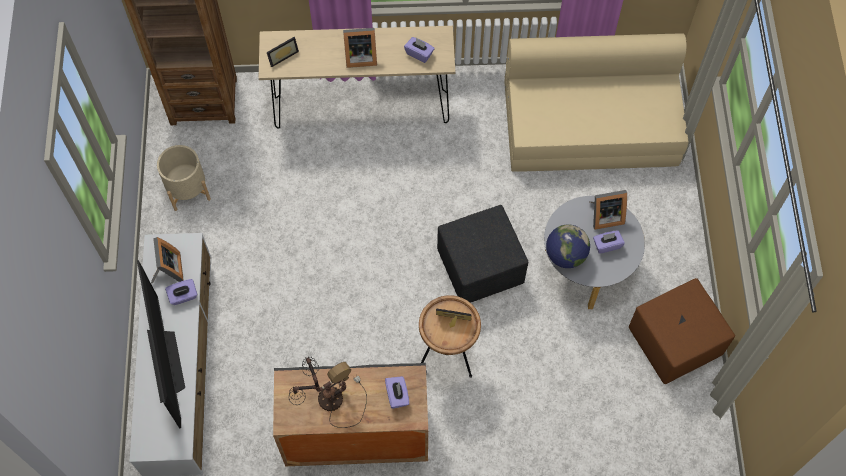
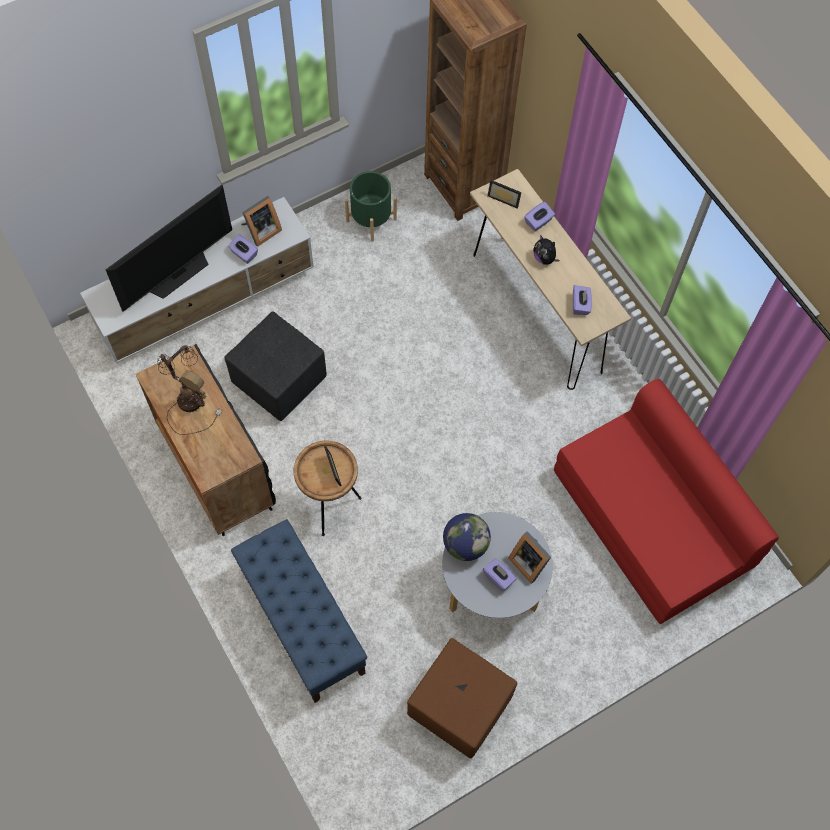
camera: 60 degrees right, 0 degrees up
beige planter [157,145,211,211] -> green planter [345,171,397,242]
picture frame [343,28,377,68] -> plush toy [533,236,559,265]
purple tissue box [385,376,409,409] -> purple tissue box moved to [524,202,555,232]
black ottoman [437,205,528,303] -> black ottoman moved to [224,311,327,421]
beige sofa [505,33,689,172] -> red sofa [554,379,779,624]
none -> blue bench [231,519,367,703]

